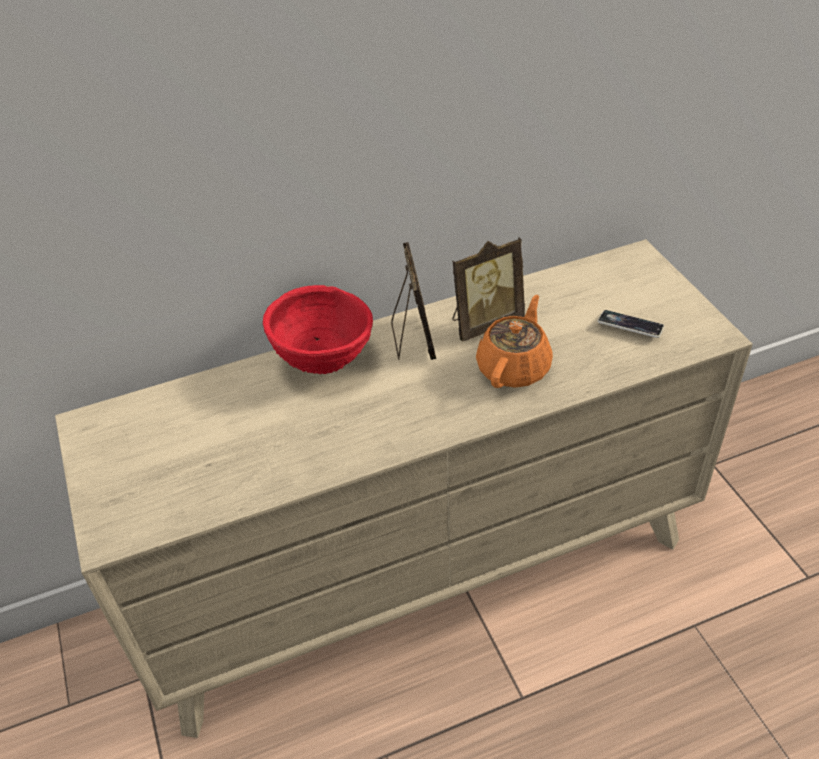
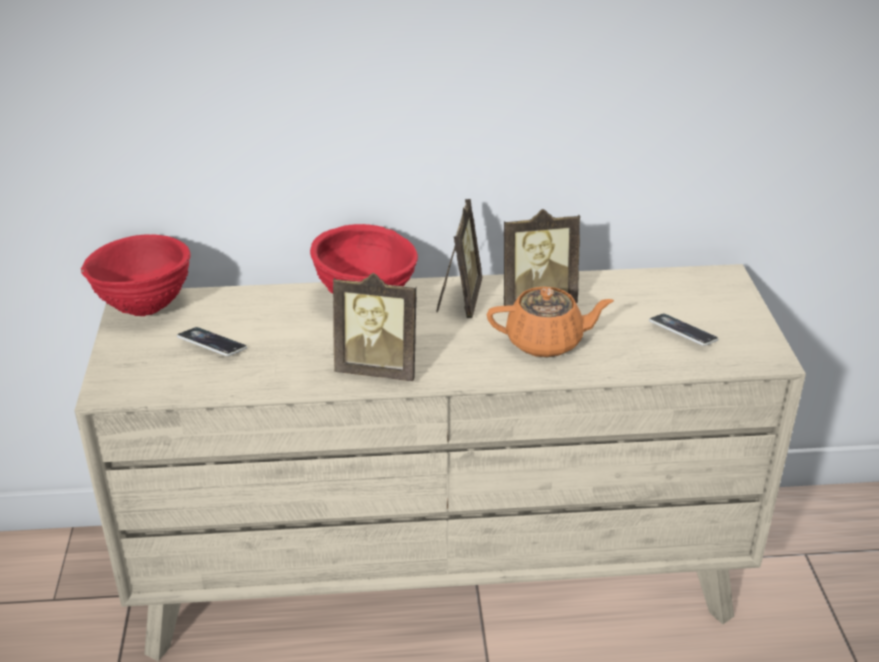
camera: 15 degrees right, 10 degrees down
orange teapot [476,295,553,388] -> orange teapot turned 45 degrees clockwise [487,287,614,358]
none -> red bowl [81,234,190,316]
none -> phone [177,327,247,356]
none -> picture frame [333,273,417,381]

